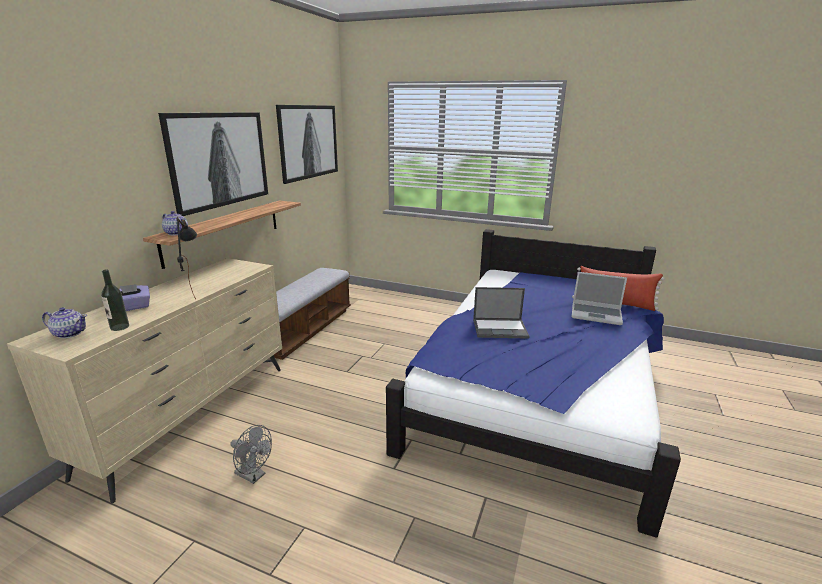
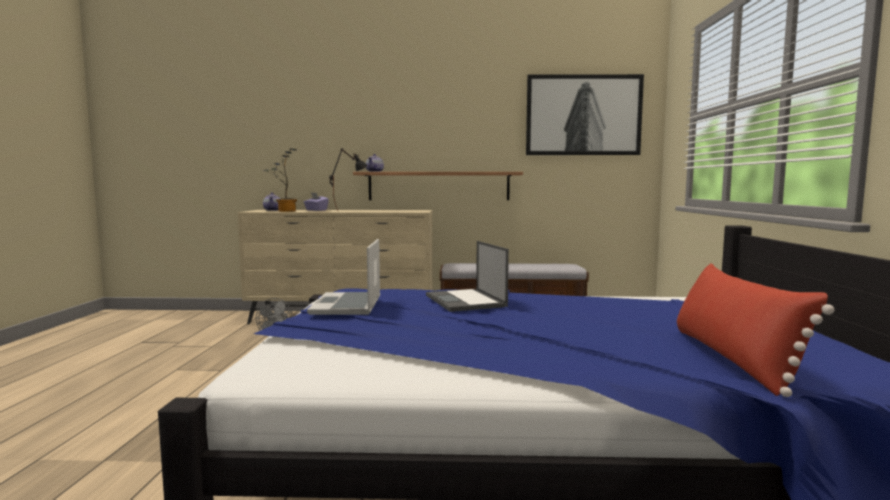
camera: 70 degrees right, 15 degrees down
bottle [101,269,129,331] -> potted plant [263,149,297,212]
picture [158,112,268,216] -> none
laptop [572,272,627,325] -> laptop moved to [307,239,380,315]

